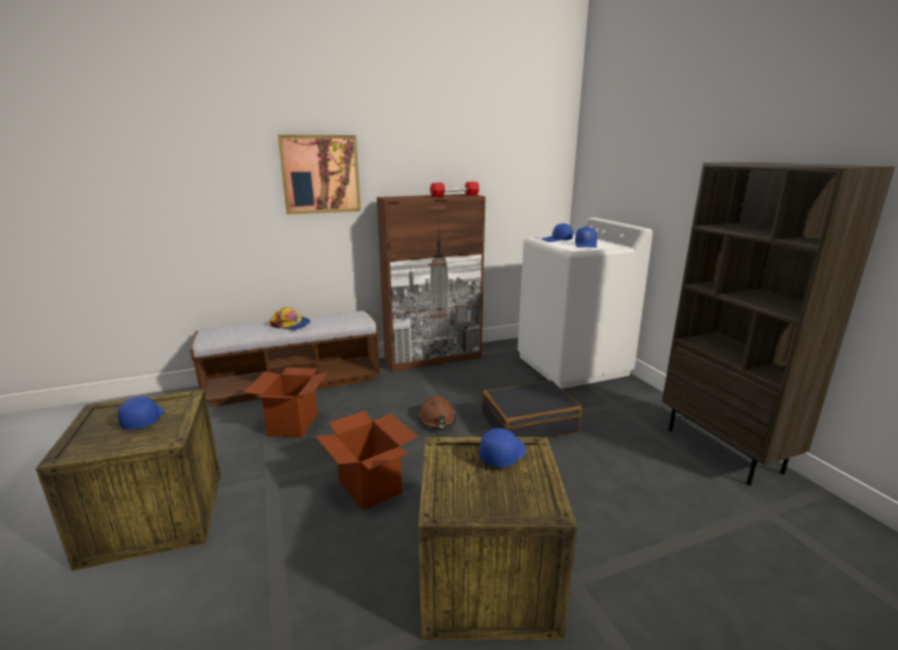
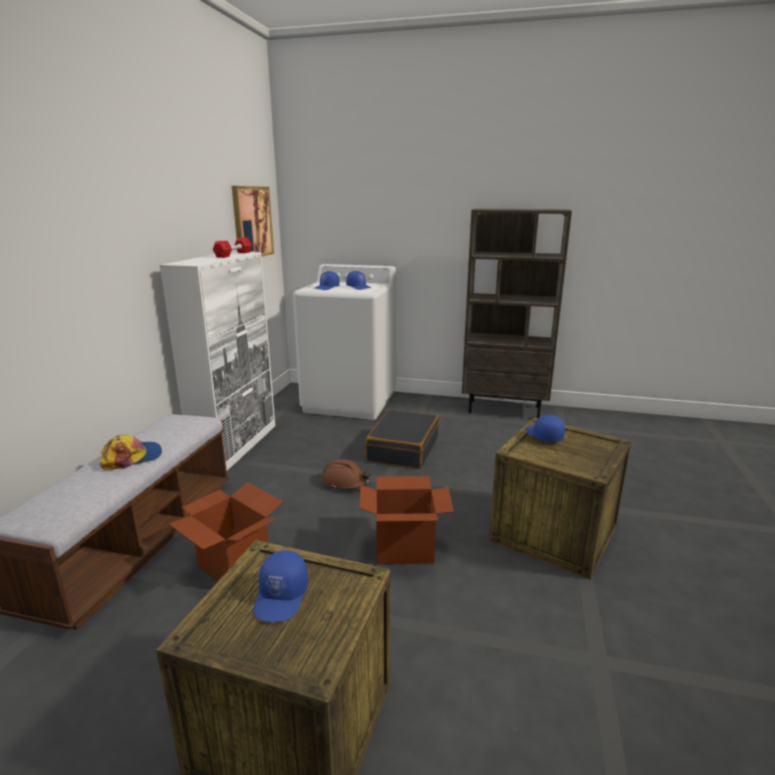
camera: 55 degrees left, 0 degrees up
blue cap [118,397,164,430] -> blue cap turned 105 degrees counterclockwise [253,550,308,622]
picture [278,135,361,215] -> picture moved to [232,186,274,257]
brown cabinet [377,194,486,372] -> white cabinet [160,252,275,471]

